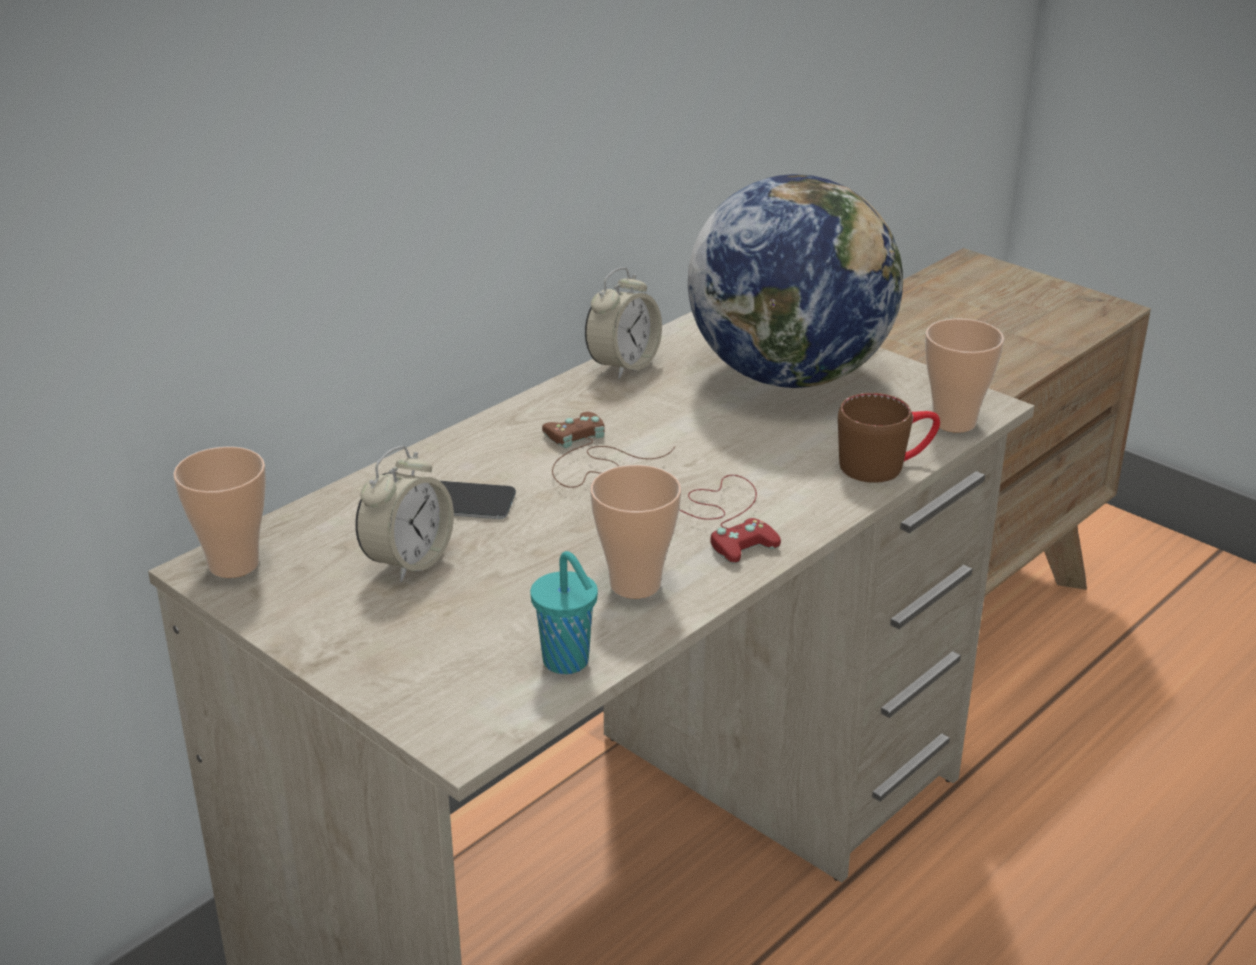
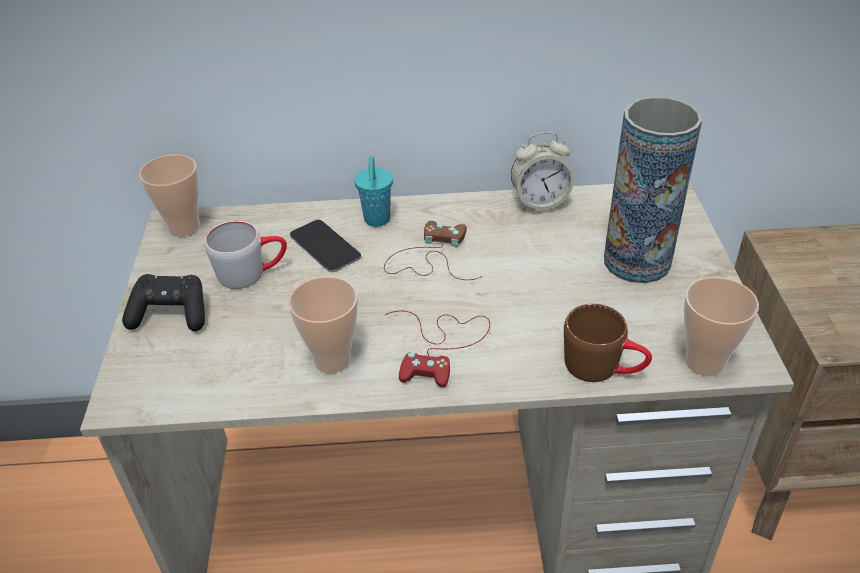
camera: 45 degrees right, 10 degrees up
alarm clock [355,446,454,582] -> grey mug [205,221,287,289]
turquoise cup [530,551,598,674] -> turquoise cup moved to [354,156,393,227]
globe [688,174,903,388] -> vase [604,97,702,283]
none -> black game controller [122,274,205,331]

